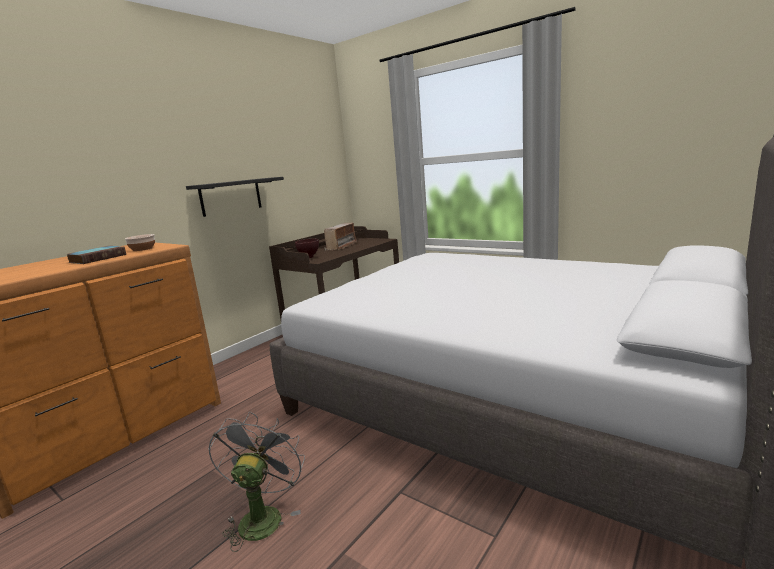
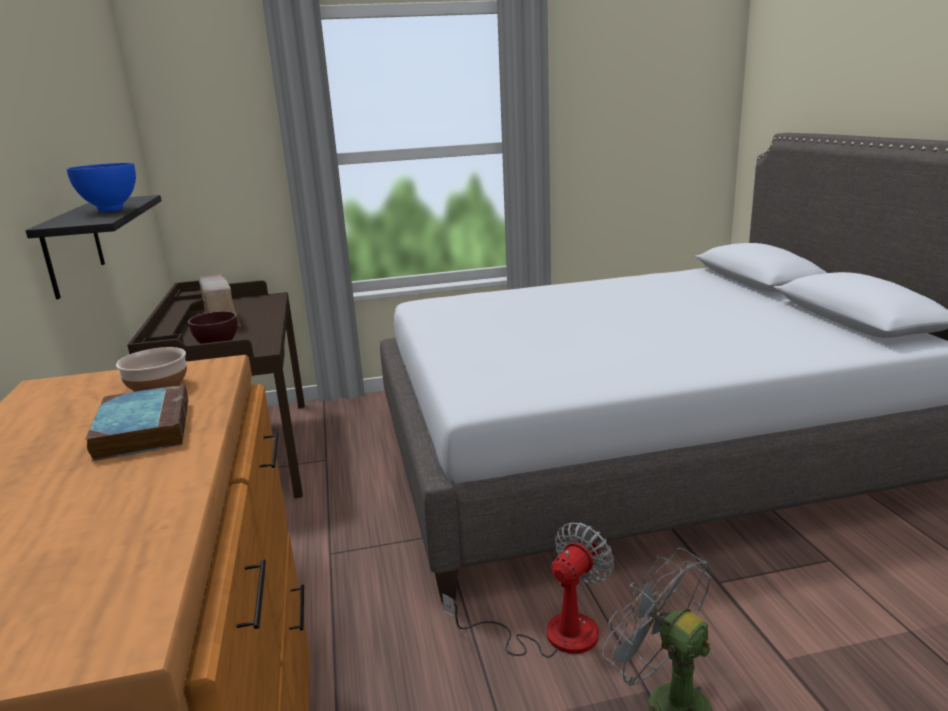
camera: 50 degrees left, 5 degrees up
none -> blue bowl [66,163,136,212]
none -> fan [442,522,614,658]

